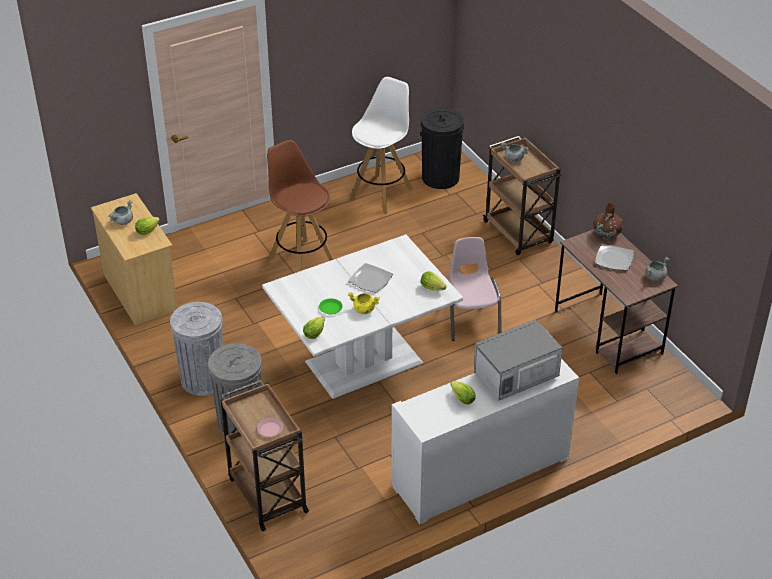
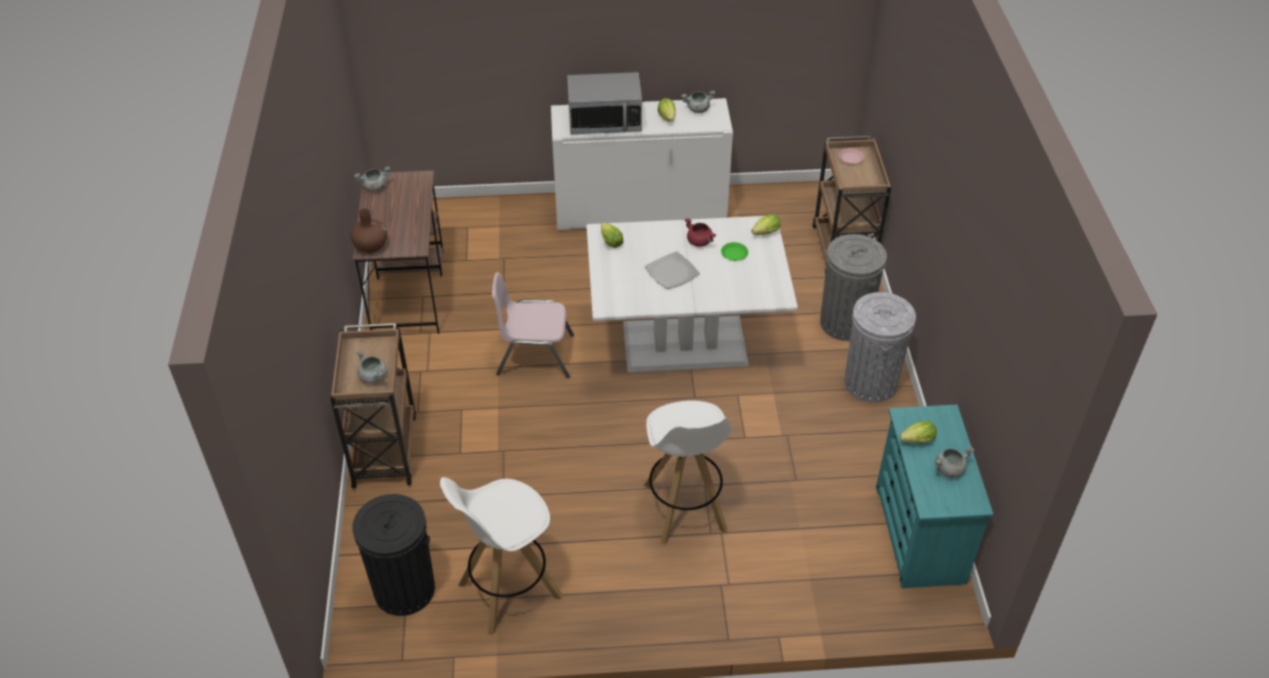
camera: 155 degrees left, 5 degrees up
beige dresser [91,193,178,325] -> turquoise dresser [876,405,994,588]
brown stool [267,140,334,272] -> white stool [644,401,733,545]
yellow cooking pot [348,293,380,314] -> red cooking pot [685,218,716,247]
pink chair [449,237,502,341] -> pink chair turned 75 degrees clockwise [492,272,574,378]
plate [595,244,634,270] -> none
none -> grey cooking pot [681,90,715,113]

